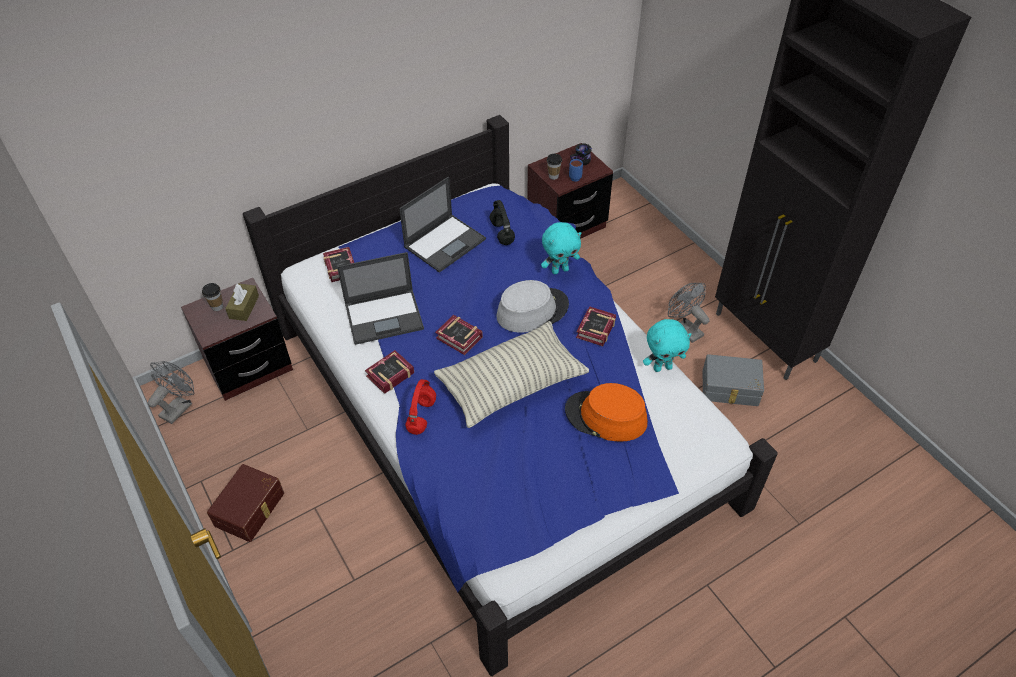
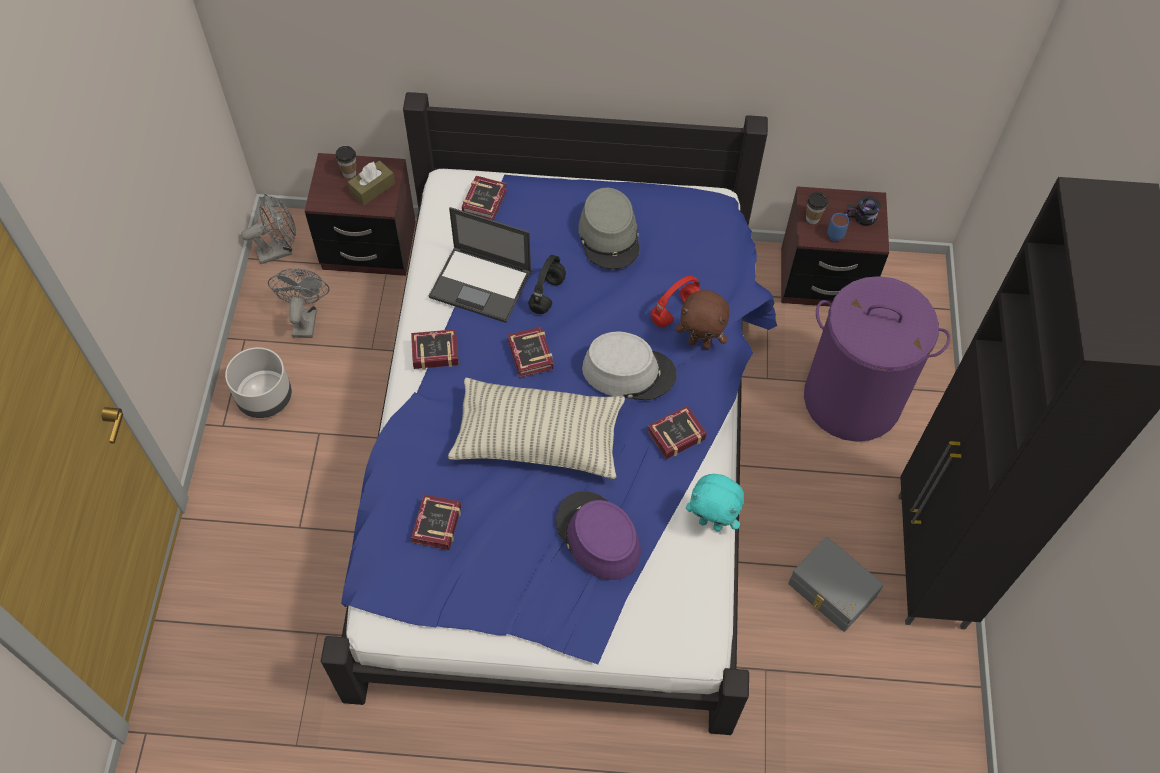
camera: 35 degrees right, 10 degrees up
brown storage box [207,464,284,542] -> grey planter [225,347,292,418]
laptop [399,177,486,273] -> grey hat [578,188,640,269]
red headphones [405,379,436,435] -> red headphones moved to [651,276,701,327]
black headphones [490,200,515,245] -> black headphones moved to [528,255,566,314]
turquoise plush toy [541,222,581,274] -> brown plush toy [676,290,729,349]
orange hat [565,383,648,442] -> purple hat [556,491,641,580]
grey fan [668,283,710,343] -> grey fan moved to [268,268,329,338]
none -> book [411,494,461,550]
none -> purple laundry basket [804,276,950,442]

